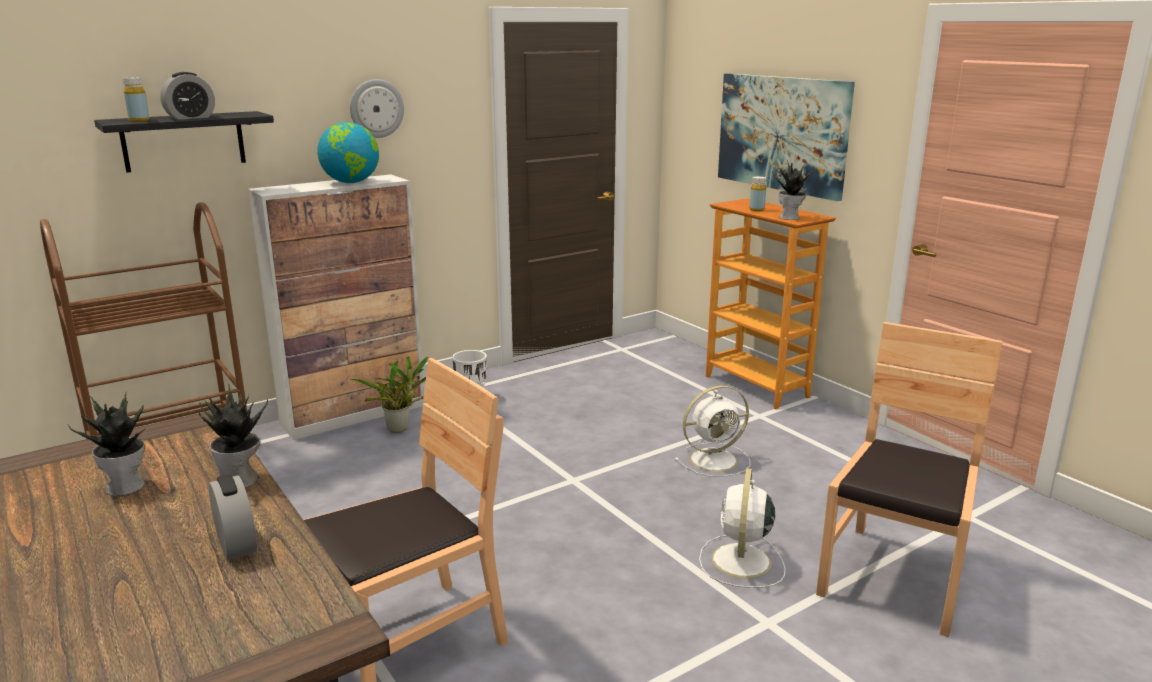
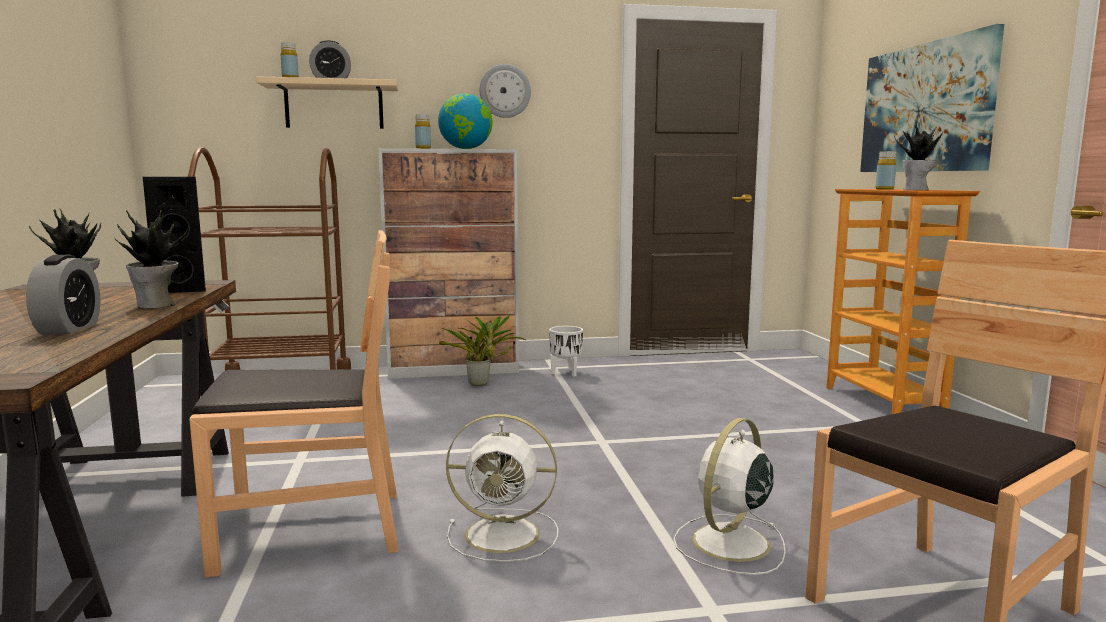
camera: 25 degrees right, 10 degrees down
black shelf [94,111,274,173] -> beige shelf [256,76,398,129]
white fan [674,385,750,477] -> white fan moved to [446,414,558,562]
none -> black speaker [143,177,206,293]
none -> yellow bottle [415,114,431,149]

